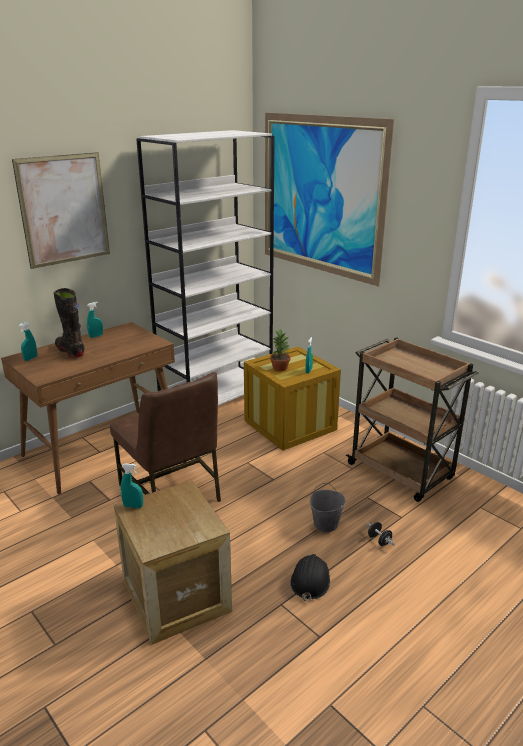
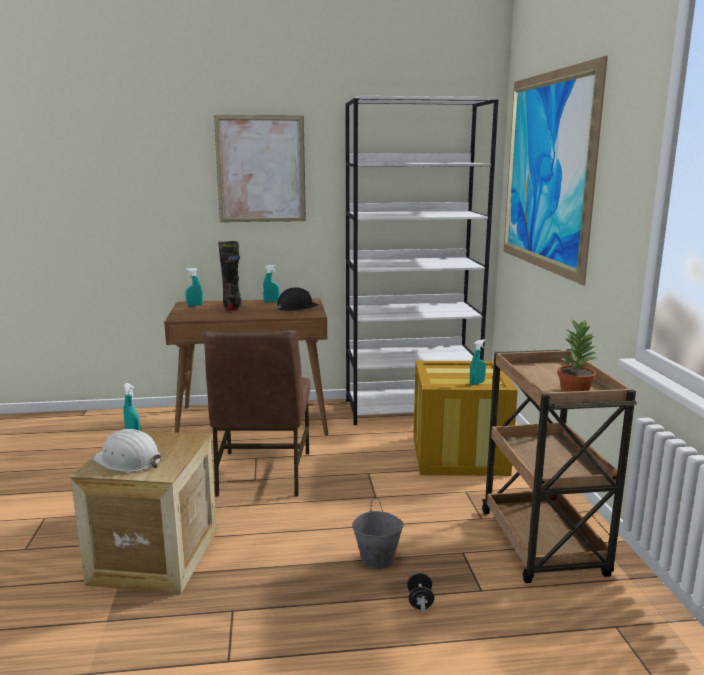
camera: 35 degrees right, 10 degrees down
potted plant [270,329,291,371] -> potted plant moved to [557,318,599,392]
black hard hat [291,554,330,601] -> black hard hat moved to [276,287,319,311]
none -> white hard hat [93,429,162,472]

